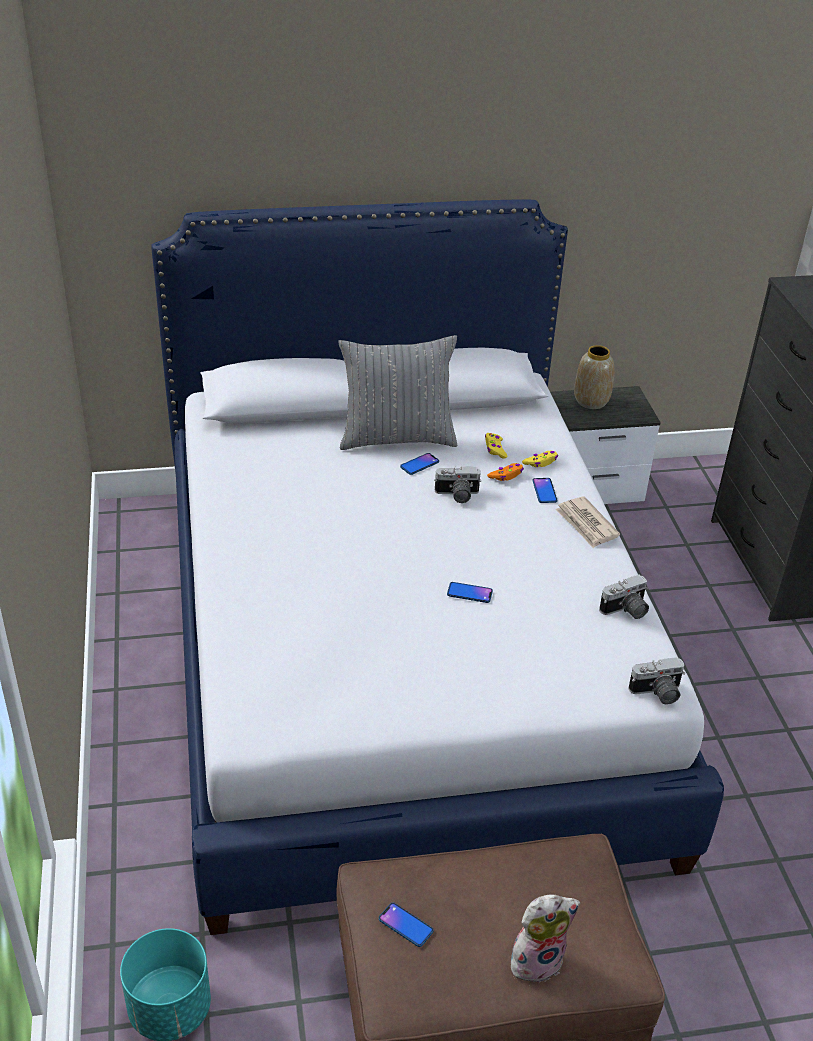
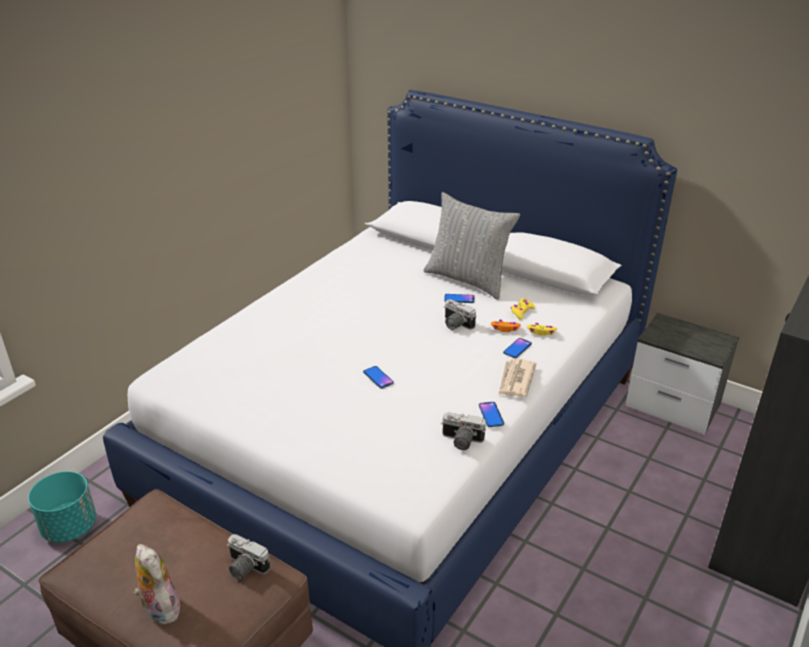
camera: 45 degrees right, 5 degrees down
phone [379,903,433,947] -> phone moved to [479,402,504,427]
plush toy [511,894,580,983] -> plush toy turned 150 degrees counterclockwise [134,544,182,625]
vase [574,345,614,409] -> none
camera [629,657,685,705] -> camera moved to [227,534,270,580]

